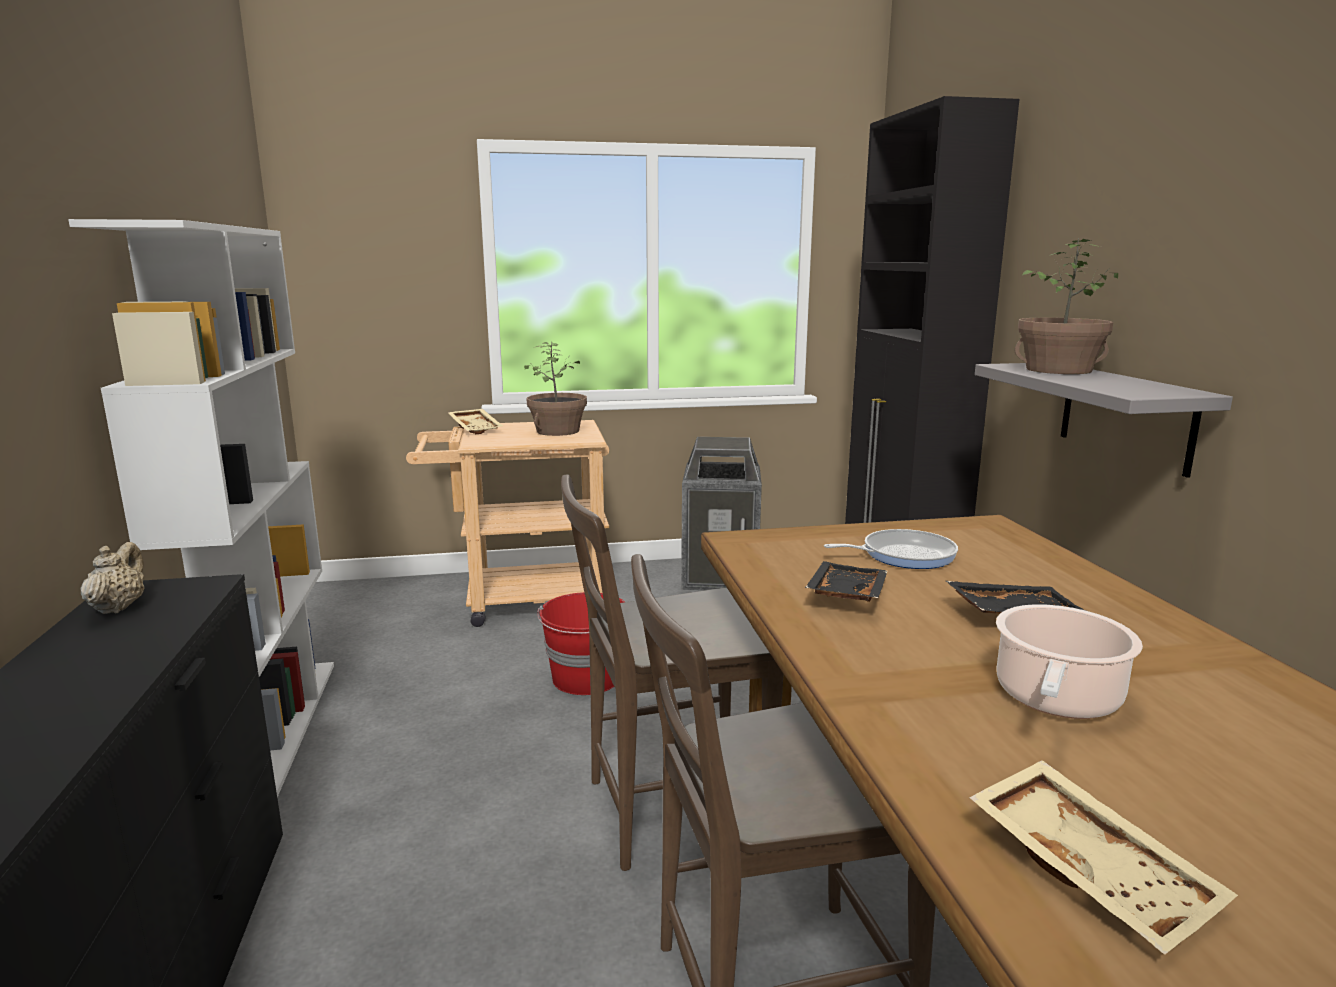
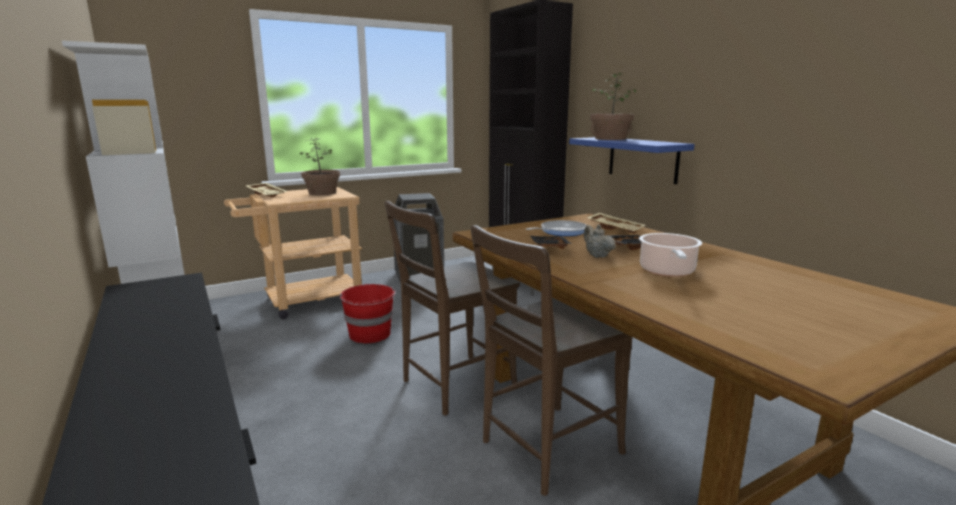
camera: 20 degrees left, 0 degrees up
beige teapot [80,542,145,614] -> beige teapot moved to [584,224,616,258]
beige tray [969,760,1238,955] -> beige tray moved to [587,213,645,234]
grey shelf [975,363,1233,478] -> blue shelf [569,137,695,184]

